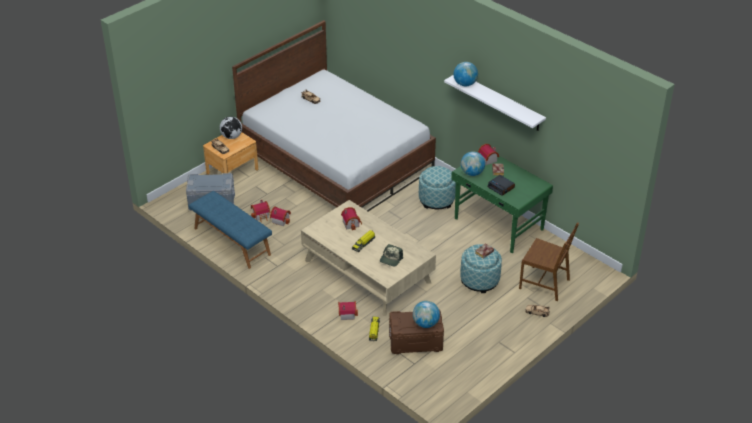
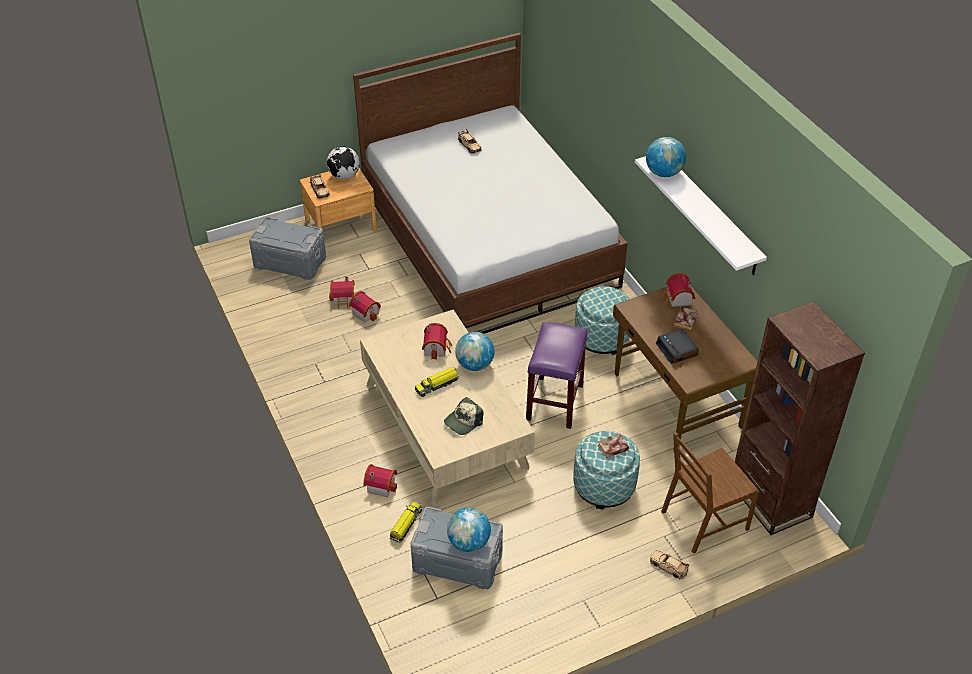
camera: 20 degrees right, 5 degrees up
blue bench [189,191,272,269] -> none
brown storage box [389,309,444,354] -> grey storage box [411,507,503,589]
green desk [451,156,553,253] -> brown desk [613,286,758,451]
globe [461,151,485,176] -> globe moved to [455,332,495,371]
brown chair [519,222,579,301] -> brown chair turned 105 degrees clockwise [661,432,759,553]
none -> purple stool [526,322,587,429]
none -> brown bookcase [735,301,865,535]

